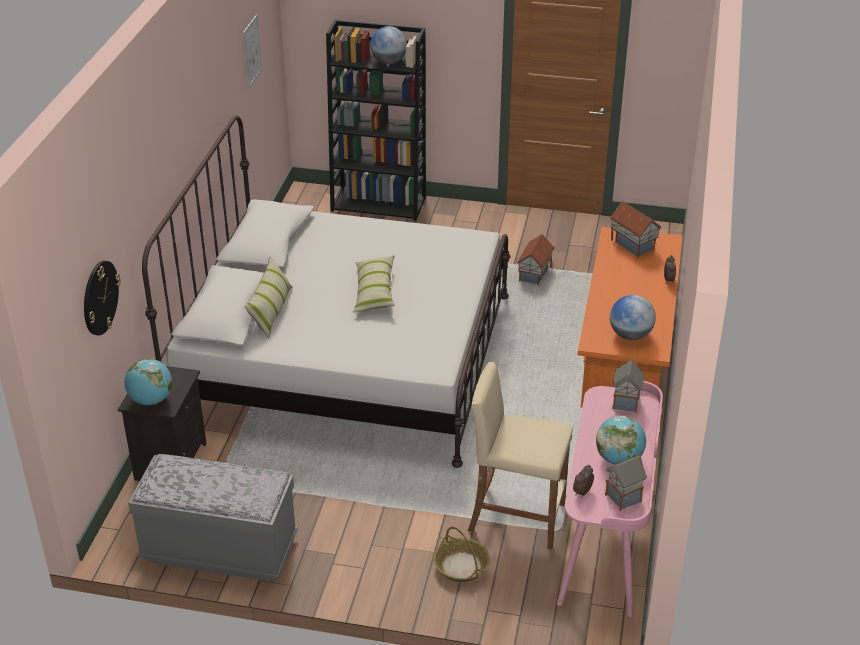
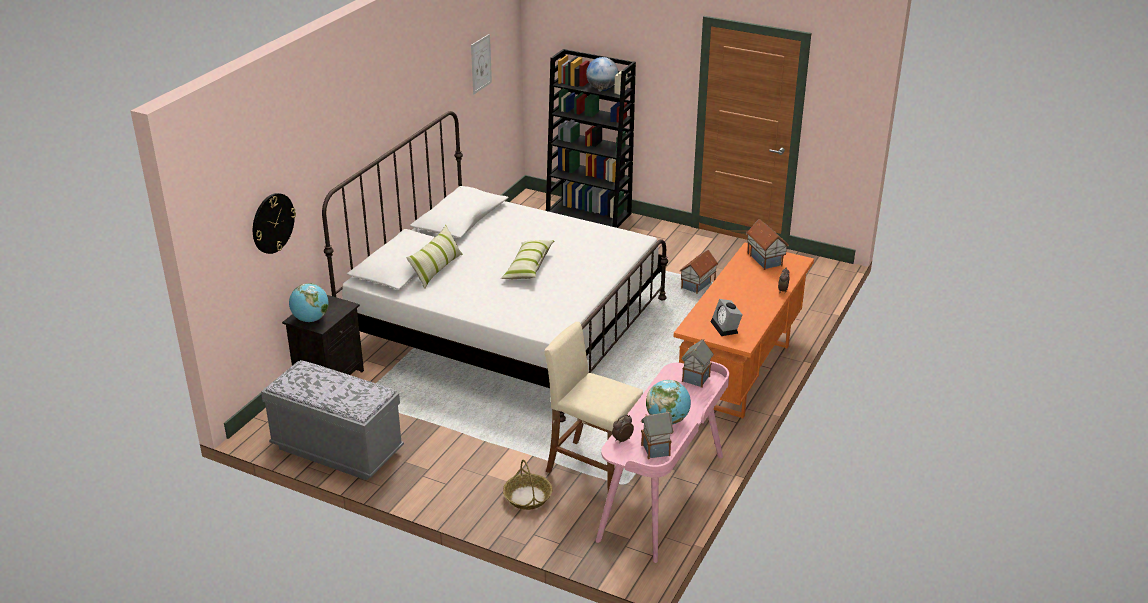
camera: 15 degrees right, 5 degrees down
globe [610,295,656,340] -> alarm clock [711,299,743,336]

